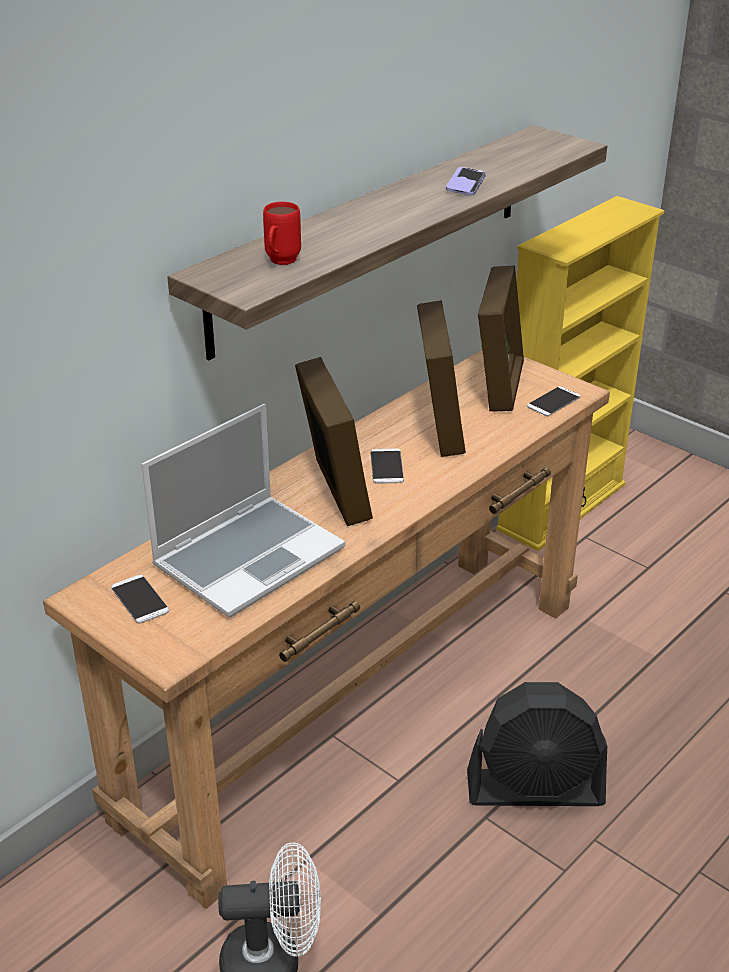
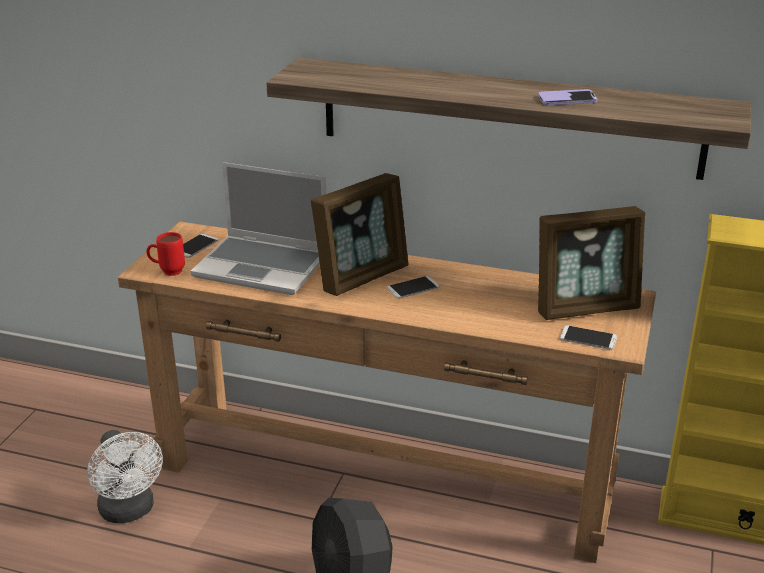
camera: 65 degrees right, 5 degrees down
red mug [263,202,301,265] -> red mug moved to [146,232,185,276]
picture frame [417,300,466,457] -> none

